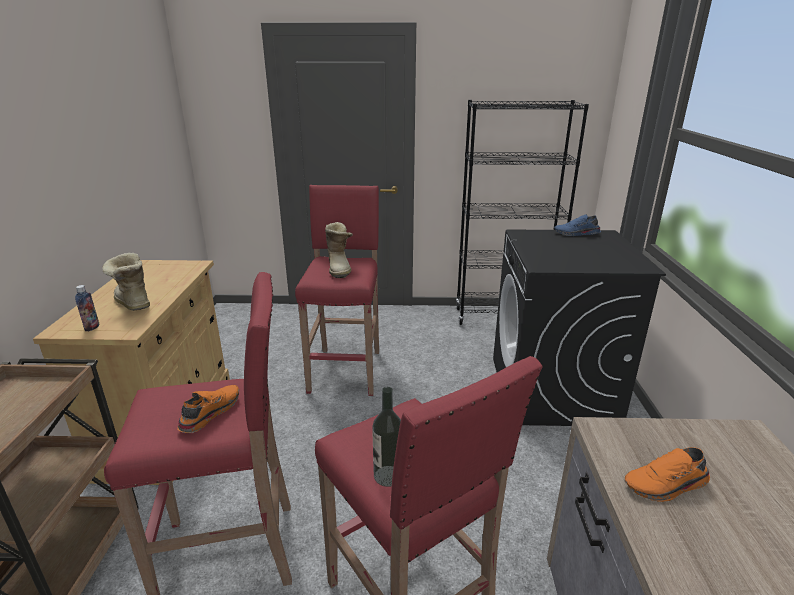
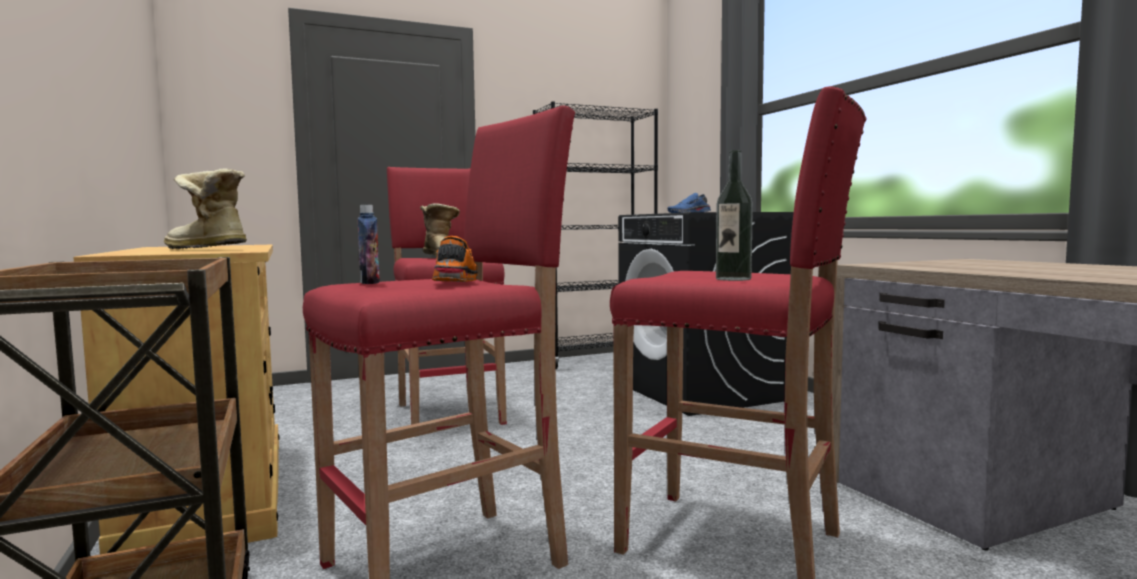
camera: 25 degrees left, 20 degrees down
bottle [75,285,99,331] -> bottle moved to [357,205,380,284]
orange shoe [625,447,710,502] -> none

